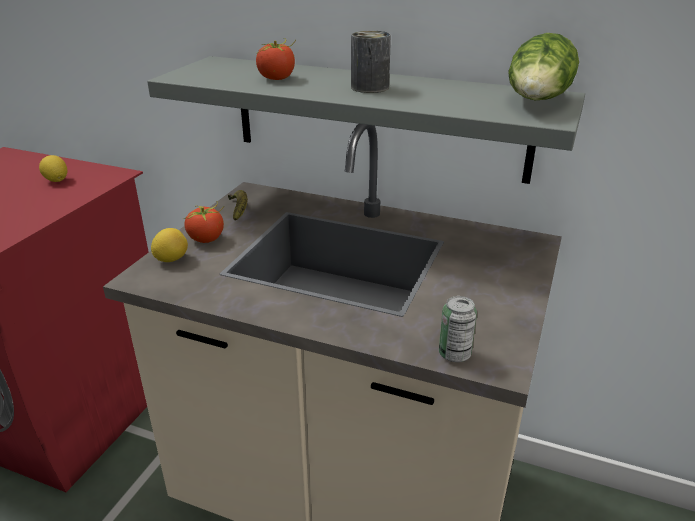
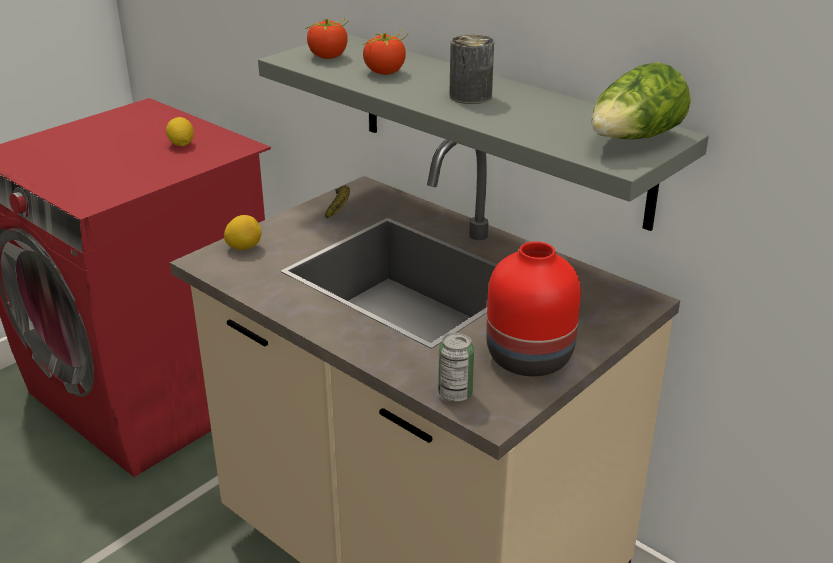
camera: 20 degrees right, 0 degrees up
tomato [182,201,224,243] -> tomato moved to [305,17,349,59]
none -> red vase [486,241,581,376]

